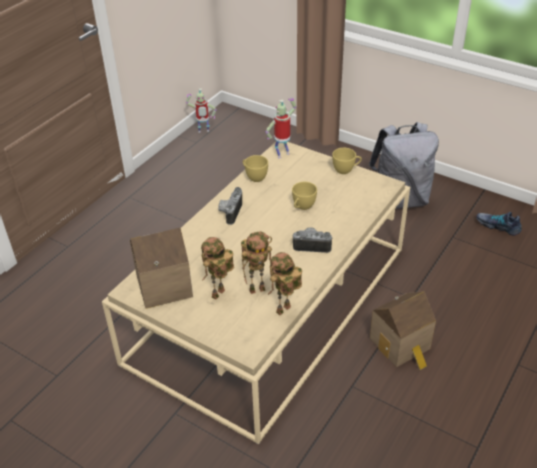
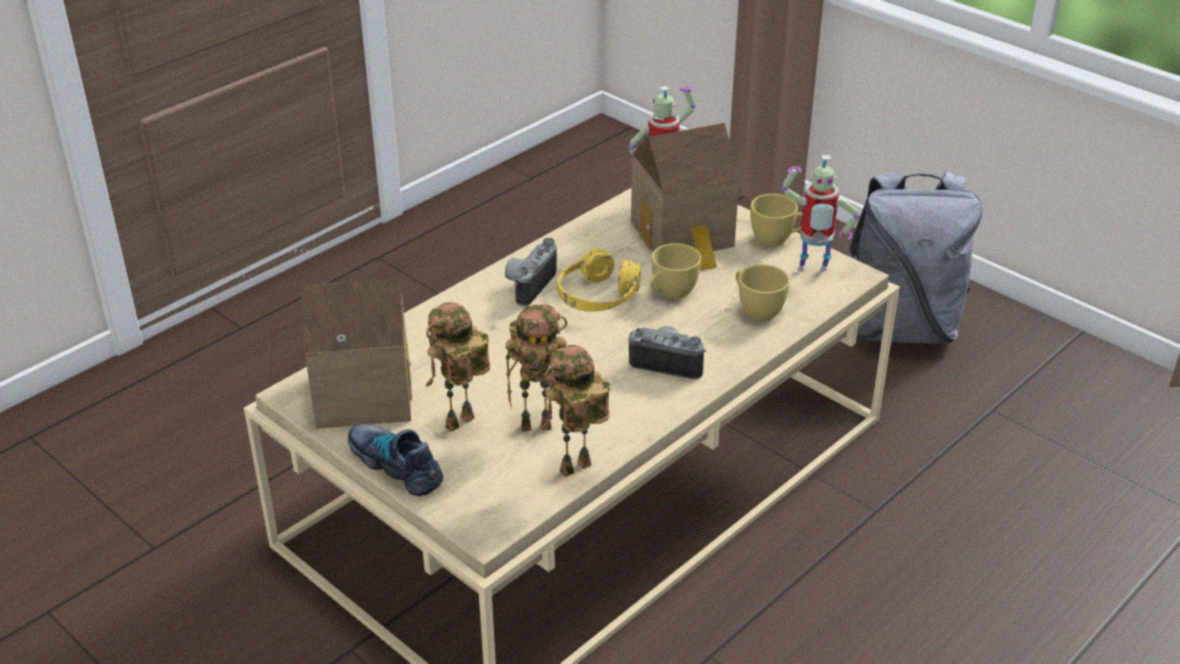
camera: 10 degrees right, 5 degrees down
toy robot [186,88,217,133] -> toy robot moved to [781,155,860,272]
yellow cup [243,155,268,182] -> yellow cup moved to [736,265,790,321]
toy house [370,291,436,370] -> toy house moved to [631,123,739,270]
shoe [476,212,522,236] -> shoe moved to [348,424,443,496]
none -> yellow headphones [557,248,641,312]

